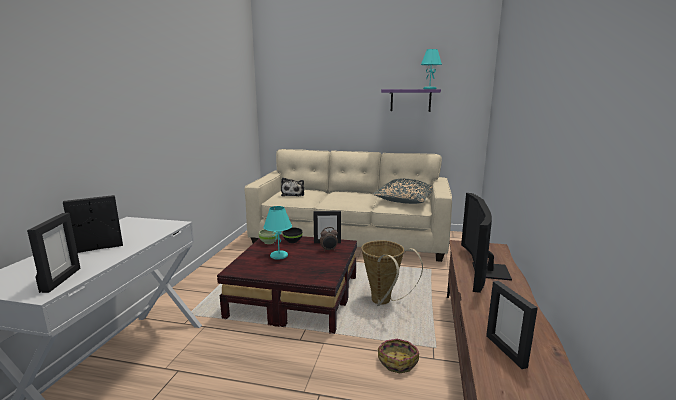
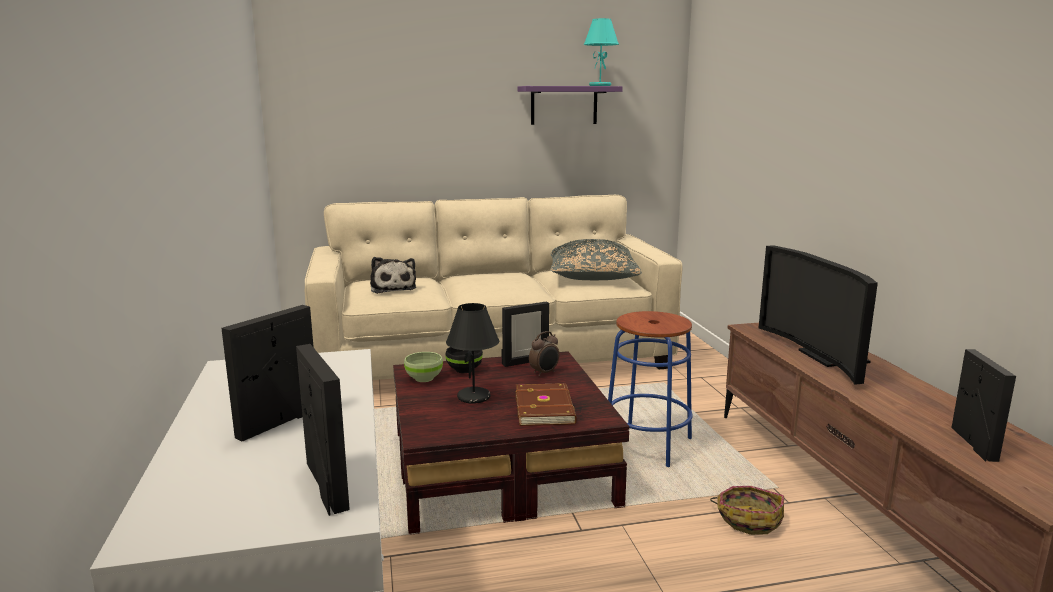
camera: 25 degrees left, 0 degrees up
turquoise table lamp [263,206,292,260] -> black table lamp [446,303,499,404]
basket [361,240,423,306] -> blue stool [608,311,693,467]
picture frame [486,281,538,369] -> picture frame turned 135 degrees counterclockwise [951,349,1016,462]
none -> brown book [516,383,577,426]

